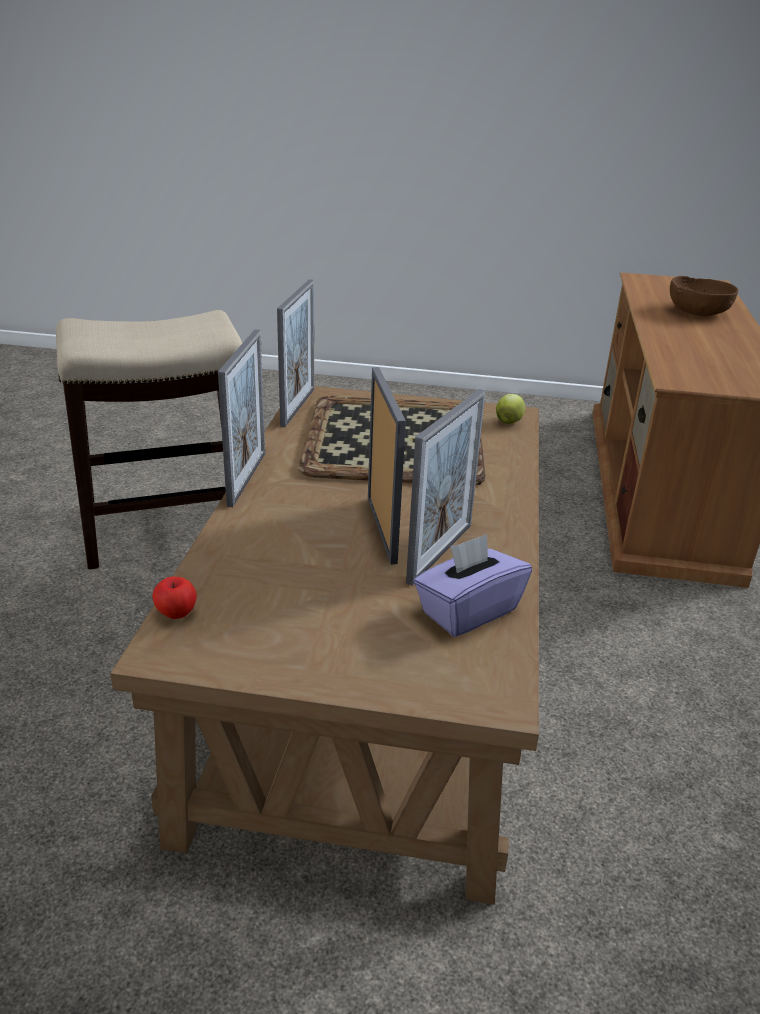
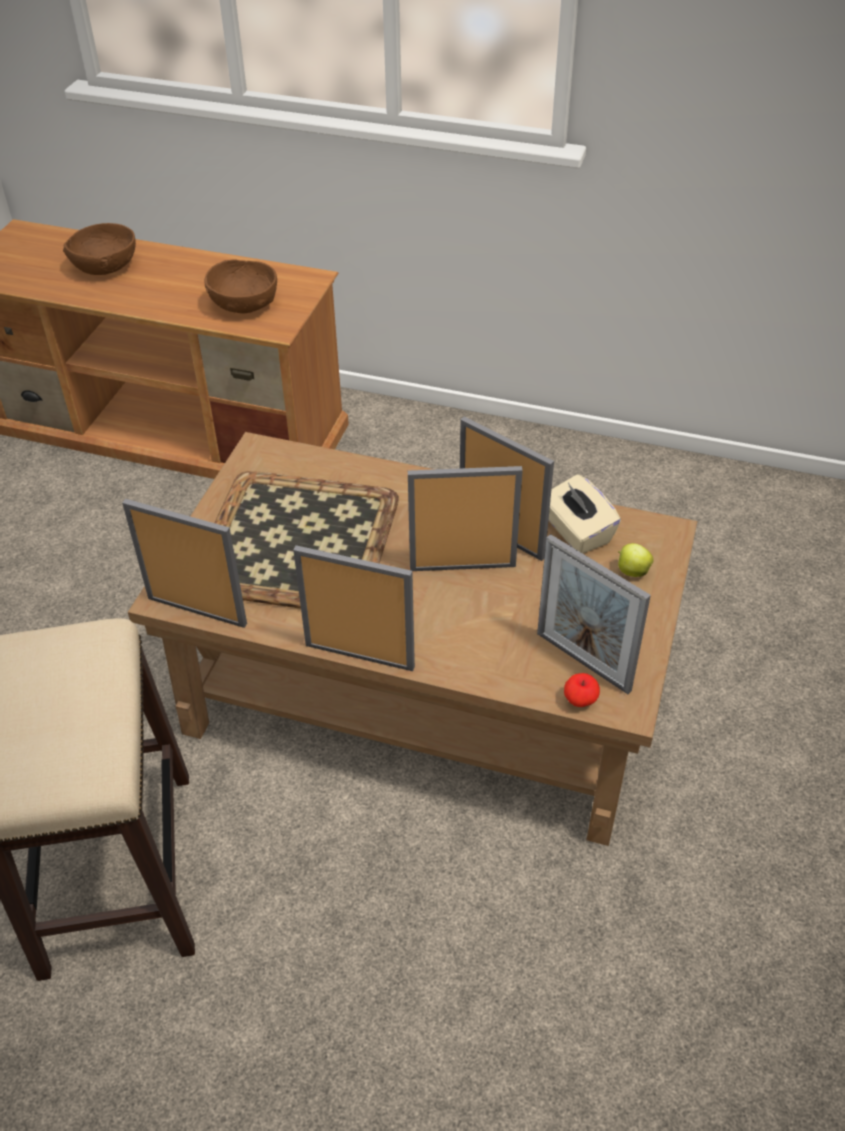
camera: 80 degrees left, 15 degrees up
purple tissue box [414,534,532,637] -> beige tissue box [549,474,621,554]
apple [496,394,525,424] -> apple moved to [618,543,654,577]
none -> brown bowl [205,259,277,313]
none -> picture frame [537,534,651,694]

